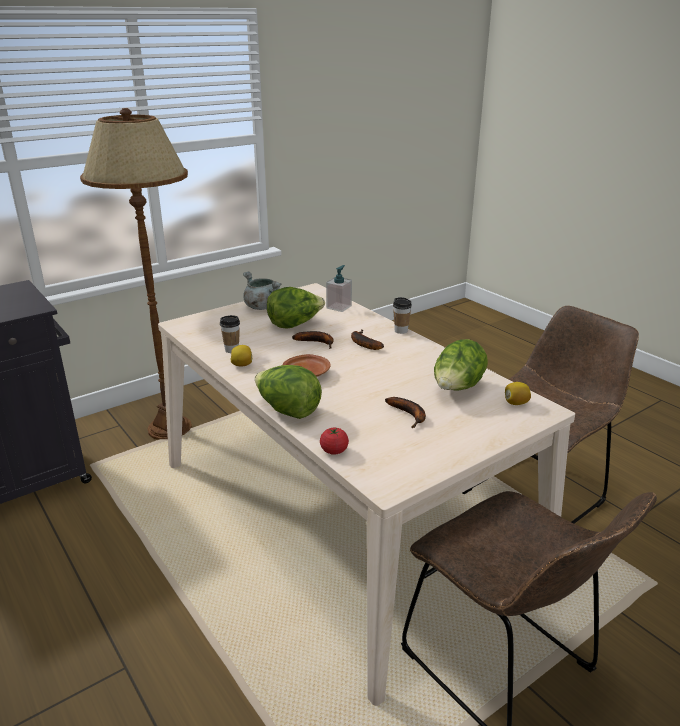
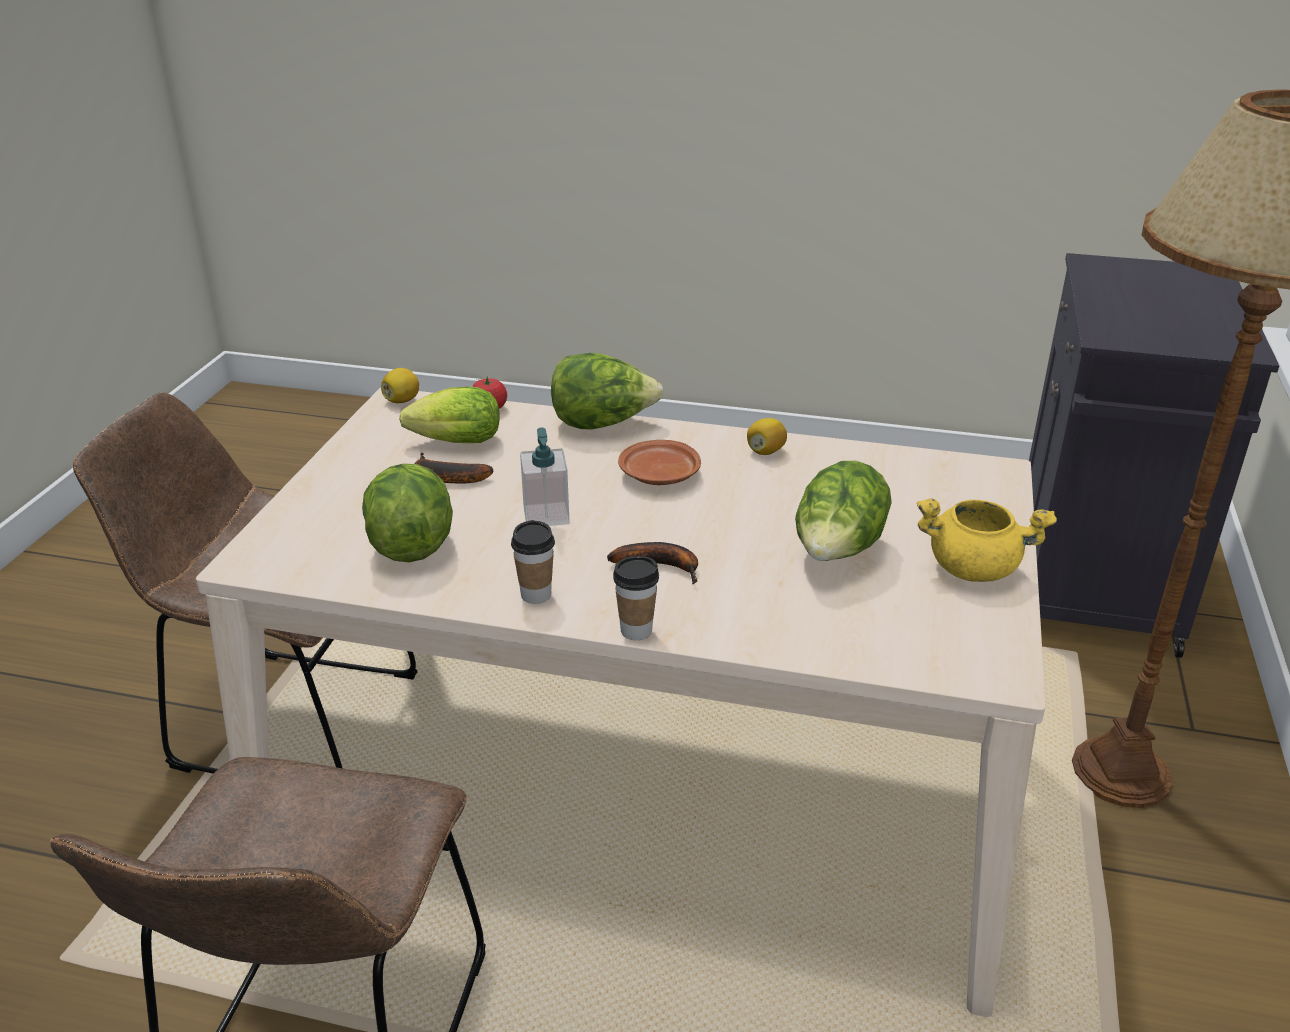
camera: 140 degrees right, 5 degrees up
cup [220,315,240,353] -> cup moved to [511,520,555,604]
grey cooking pot [243,272,282,310] -> yellow cooking pot [917,499,1057,582]
banana [292,331,334,349] -> none
soap dispenser [326,265,352,312] -> soap dispenser moved to [520,428,570,526]
lemon [505,382,531,405] -> lemon moved to [381,368,419,403]
none -> lettuce [399,386,500,443]

